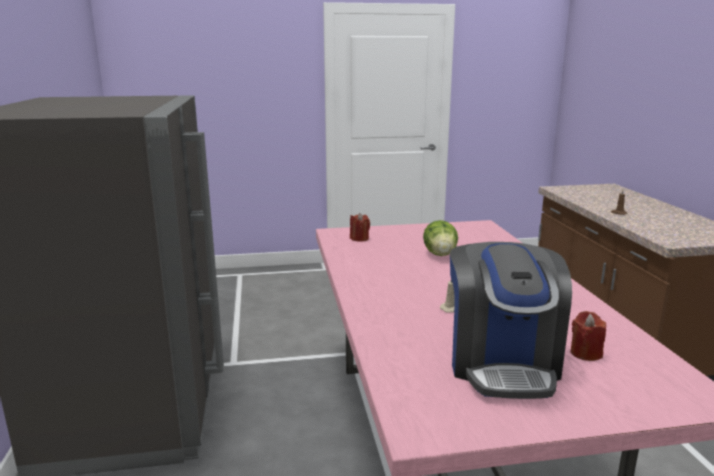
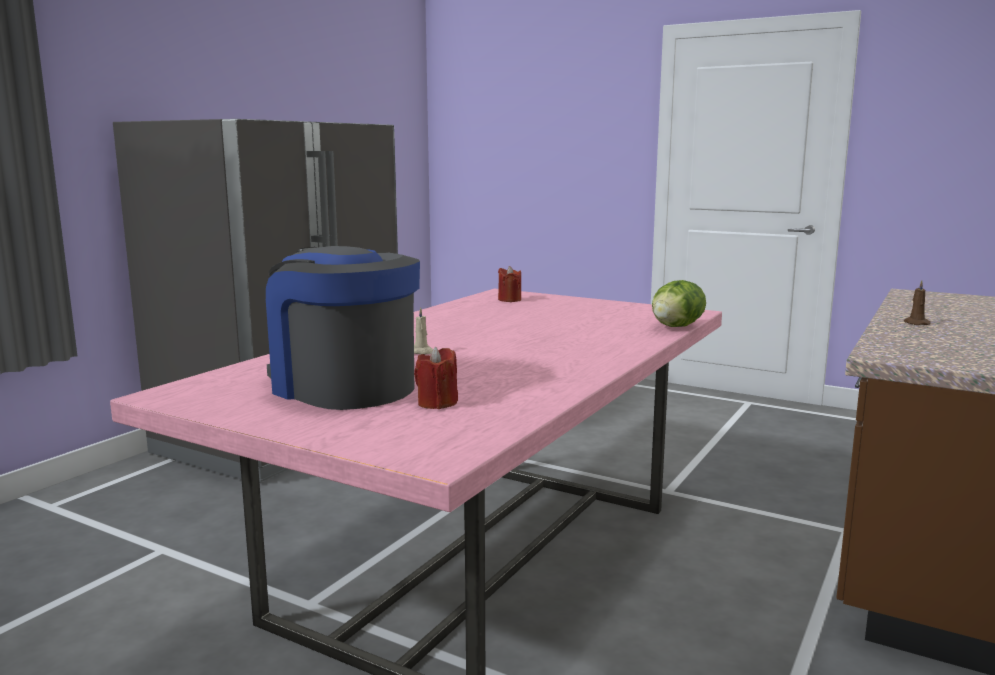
camera: 40 degrees right, 5 degrees down
lettuce [423,220,458,256] -> lettuce moved to [652,280,706,327]
coffee machine [450,242,572,399] -> coffee machine turned 90 degrees clockwise [266,246,420,410]

